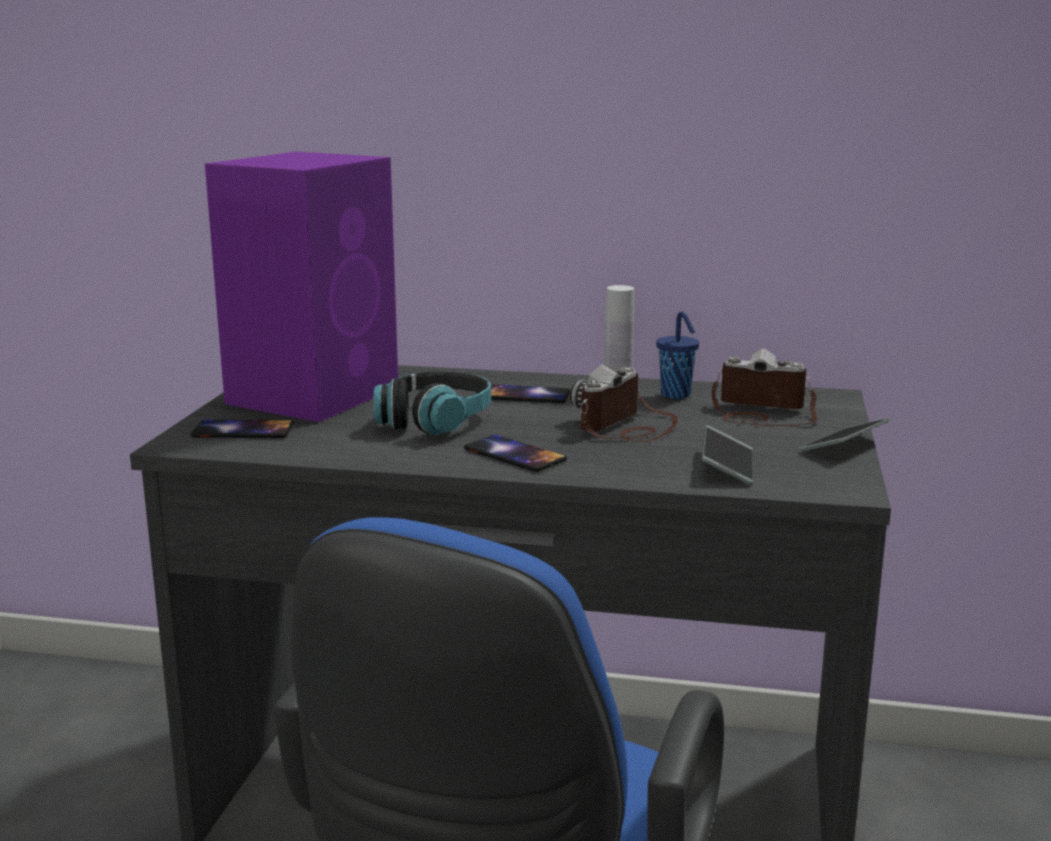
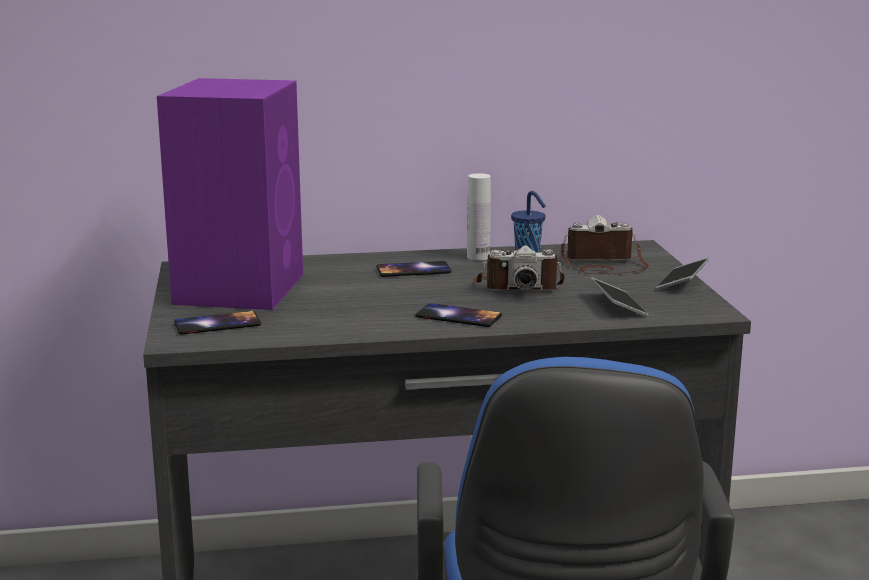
camera: 20 degrees left, 0 degrees up
headphones [373,371,491,435] -> none
camera [570,365,678,442] -> camera turned 105 degrees counterclockwise [473,246,565,290]

